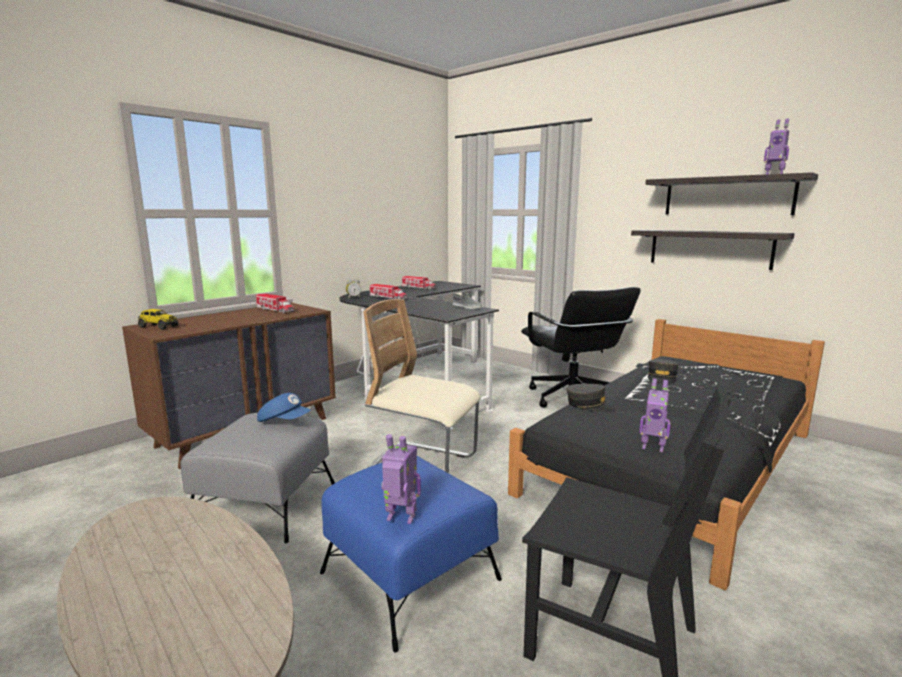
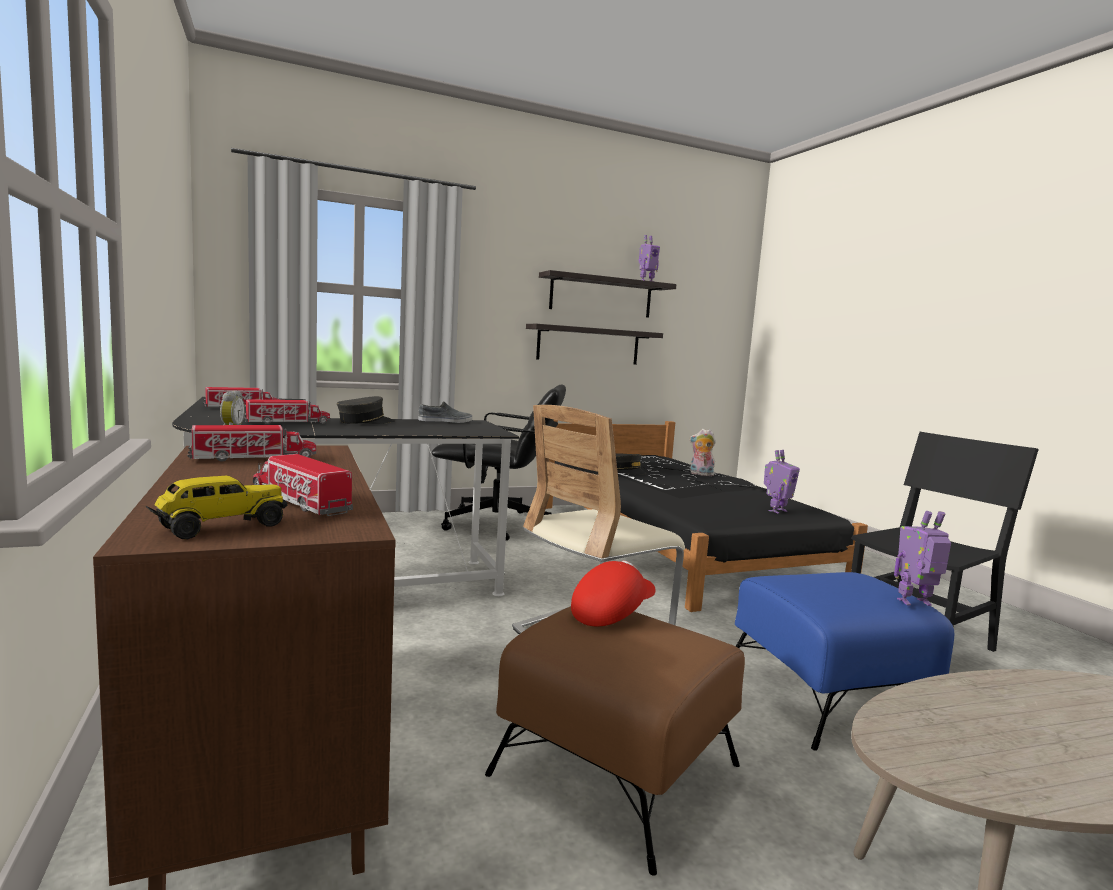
camera: 65 degrees left, 5 degrees down
grey ottoman [180,413,335,543] -> brown ottoman [485,606,745,875]
blue cap [257,393,311,422] -> red cap [571,560,656,627]
toy robot [381,434,421,524] -> toy robot turned 45 degrees clockwise [894,511,951,606]
grey cap [566,384,616,412] -> grey cap moved to [337,396,395,424]
none -> toy truck [253,453,353,516]
none -> plush toy [689,429,716,476]

